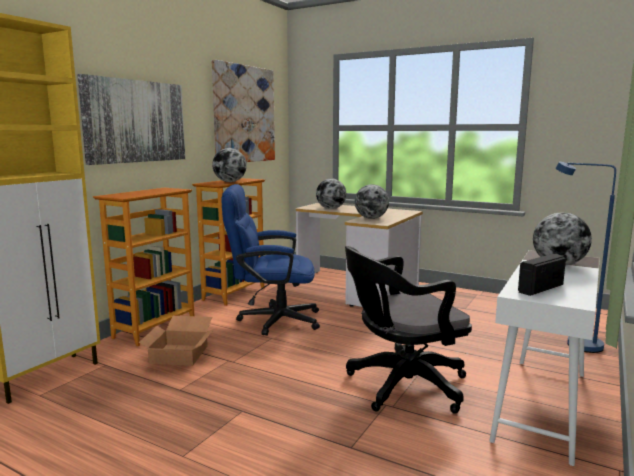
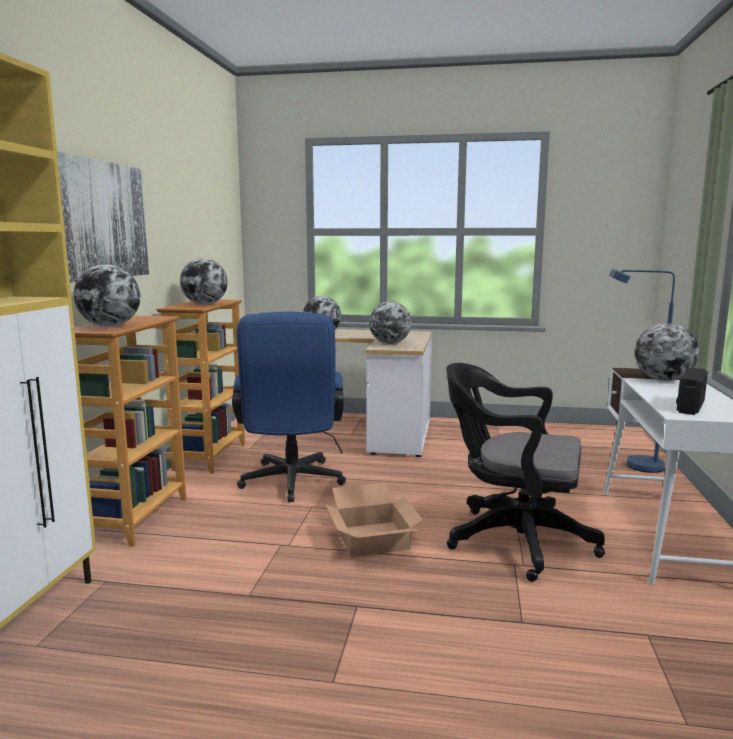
camera: 20 degrees left, 0 degrees up
cardboard box [139,316,215,366] -> cardboard box moved to [326,483,423,557]
picture [212,60,275,162] -> none
blue office chair [222,184,320,336] -> blue office chair turned 75 degrees counterclockwise [232,312,346,502]
black office chair [345,246,472,414] -> black office chair turned 60 degrees clockwise [446,363,605,582]
none -> globe [74,264,140,327]

